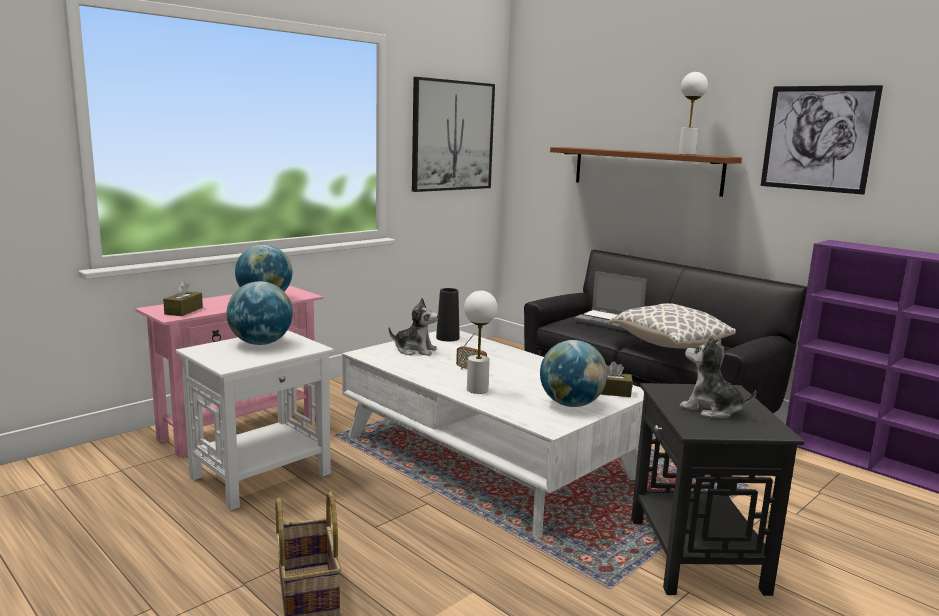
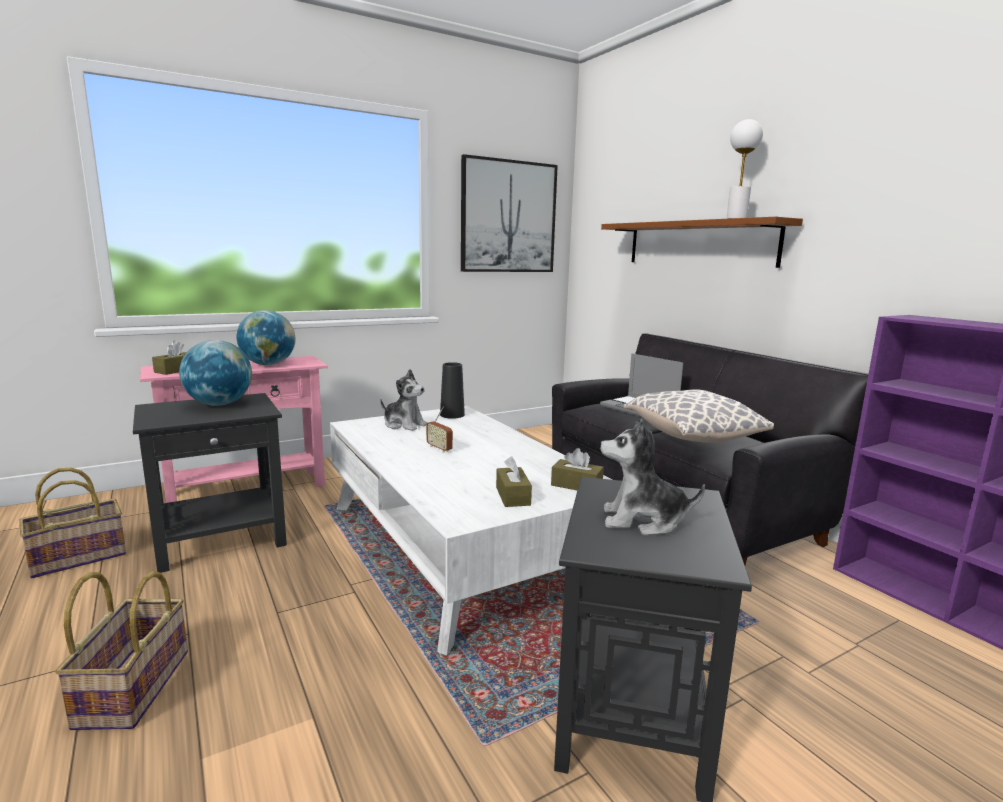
camera: 15 degrees right, 0 degrees up
white side table [176,330,334,511] -> black side table [133,393,287,573]
white table lamp [464,291,497,394] -> none
globe [540,340,607,407] -> brown tissue box [496,456,532,507]
plush toy [680,335,756,419] -> plush toy turned 45 degrees counterclockwise [600,418,705,536]
picture [761,85,883,195] -> none
none -> basket [19,468,126,578]

